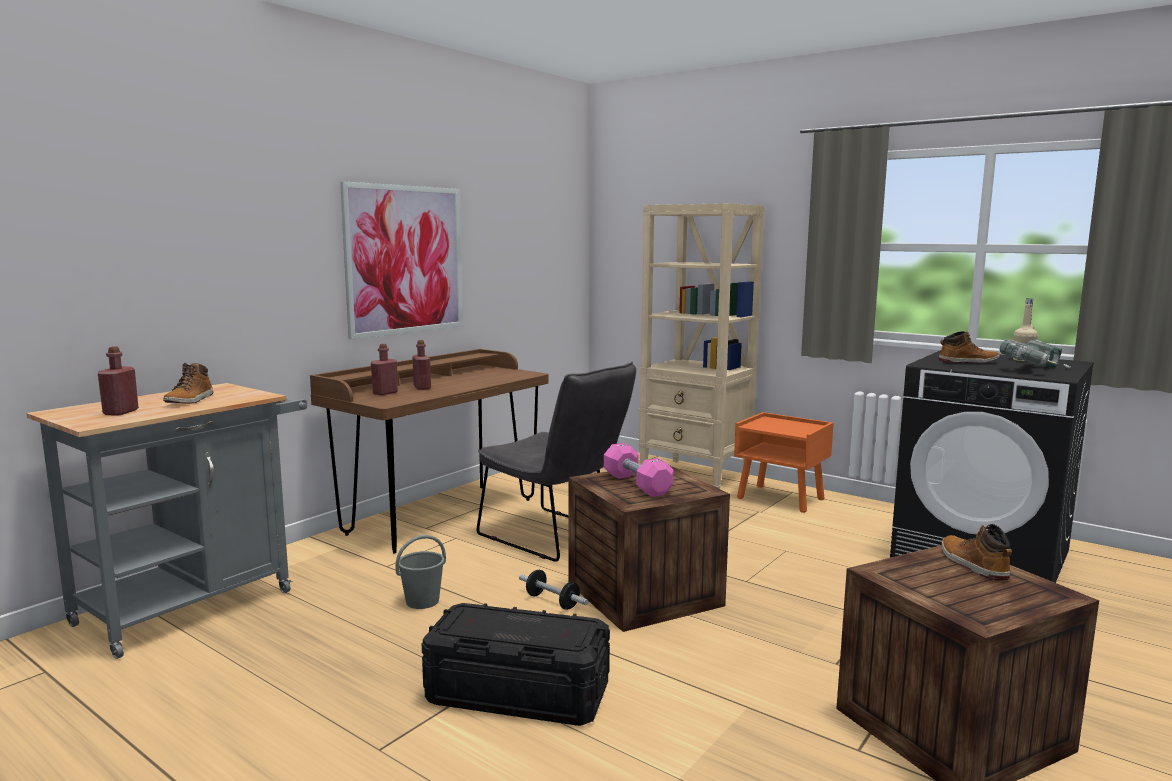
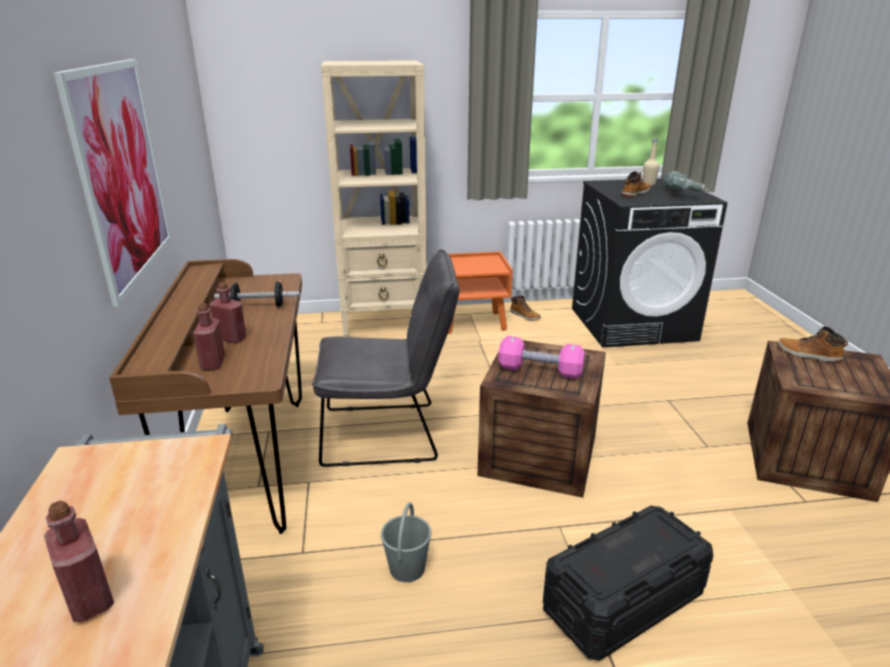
camera: 45 degrees left, 15 degrees up
boot [163,363,213,404] -> boot moved to [510,296,541,320]
dumbbell [519,570,589,610] -> dumbbell moved to [214,282,299,307]

